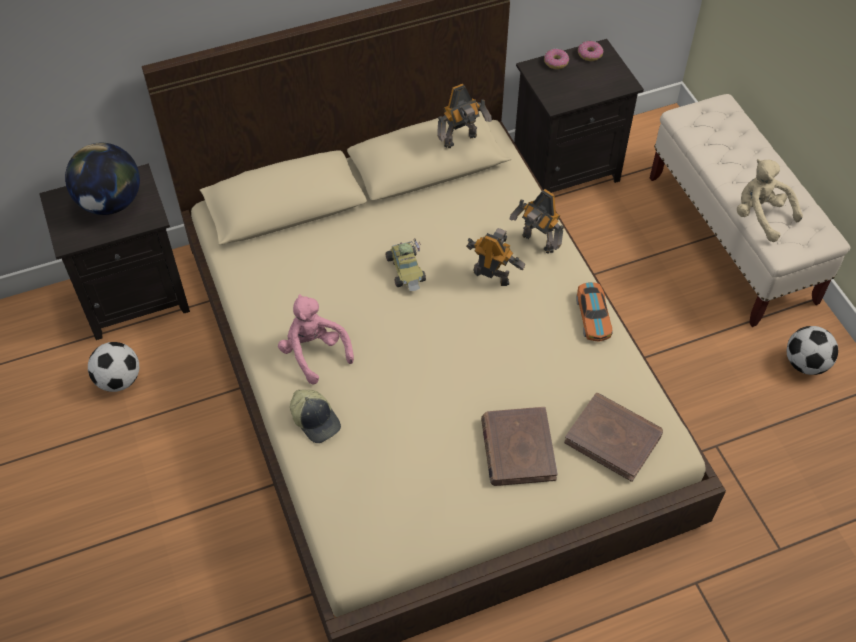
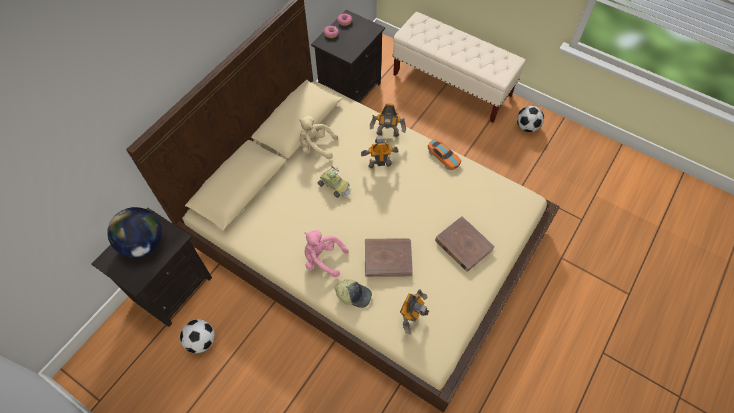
camera: 35 degrees left, 5 degrees up
toy robot [437,84,492,148] -> toy robot moved to [400,289,429,335]
brown book [564,393,663,482] -> brown book moved to [365,238,413,277]
beige plush toy [737,159,803,242] -> beige plush toy moved to [298,116,338,159]

